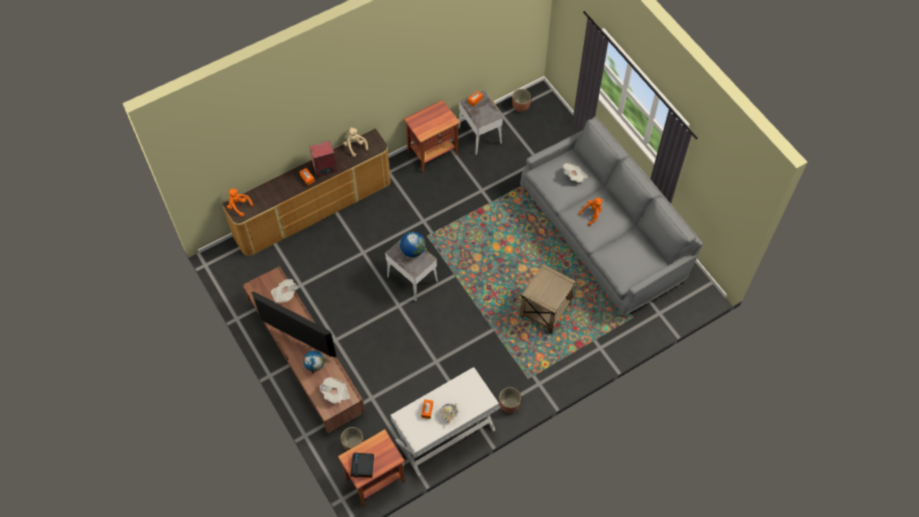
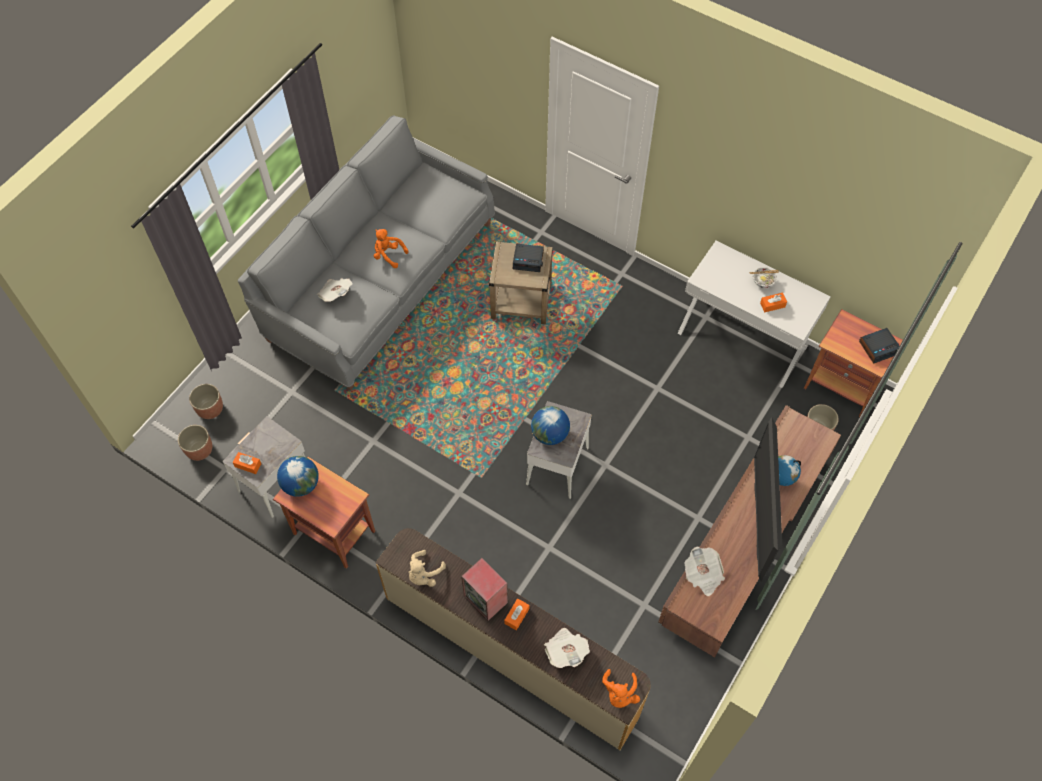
camera: 115 degrees left, 0 degrees up
newspaper [320,377,350,404] -> newspaper moved to [544,628,590,668]
planter [499,387,521,413] -> planter moved to [189,384,223,419]
none -> globe [277,456,319,497]
none -> alarm clock [513,243,544,272]

